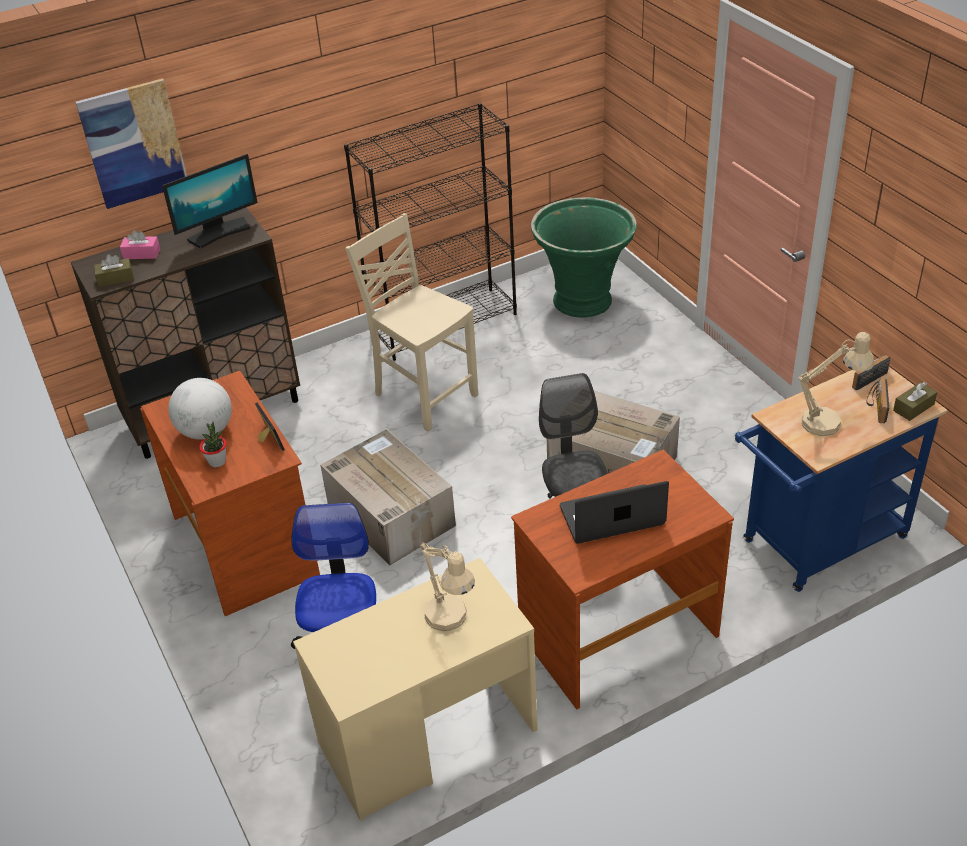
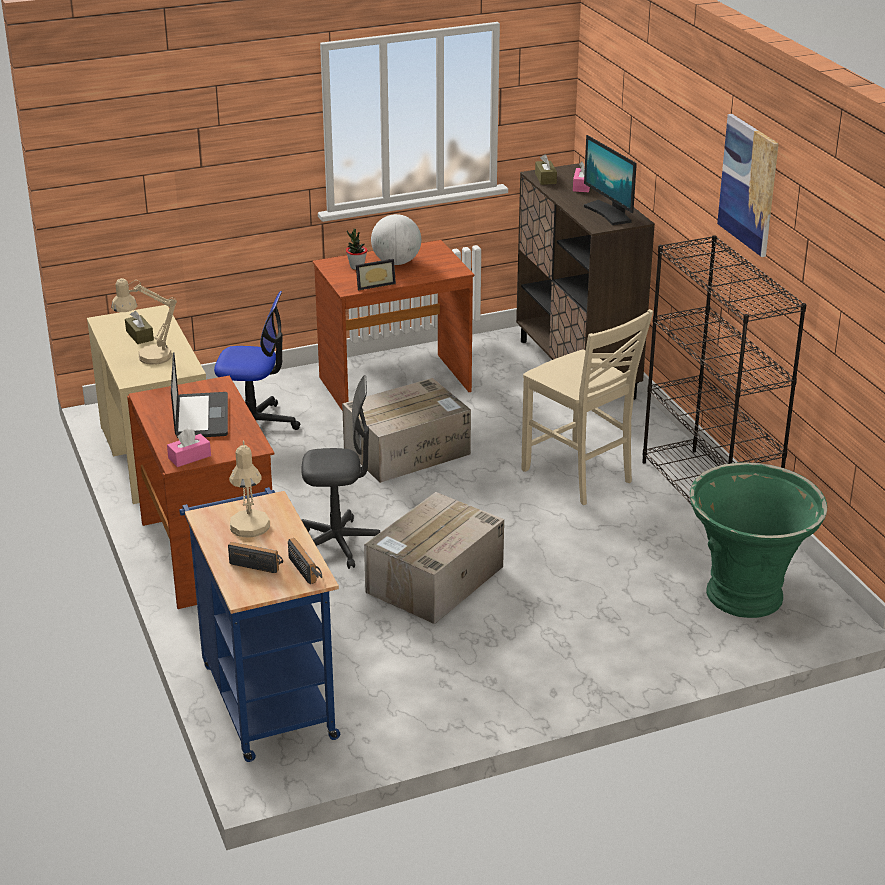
camera: 95 degrees right, 10 degrees down
picture [75,78,187,209] -> picture moved to [717,114,779,257]
beige chair [345,213,478,432] -> beige chair turned 90 degrees clockwise [521,309,653,505]
brown tissue box [893,382,937,421] -> brown tissue box moved to [125,311,154,344]
none -> pink tissue box [167,428,211,467]

